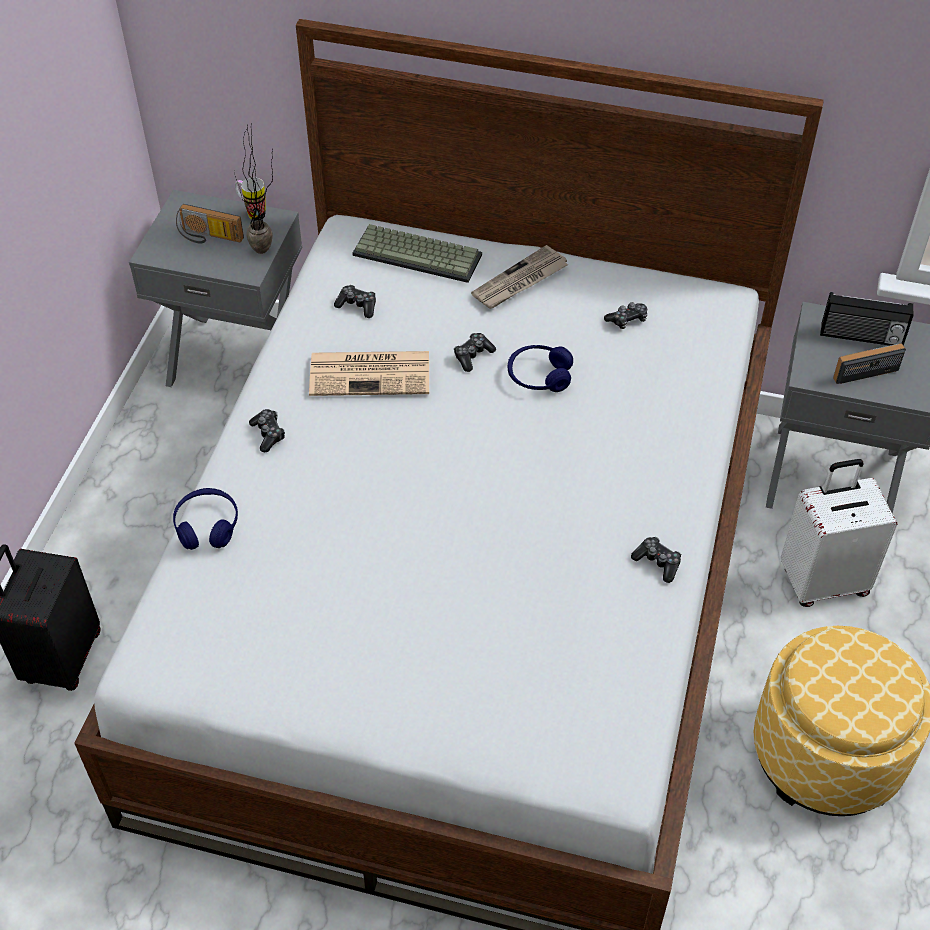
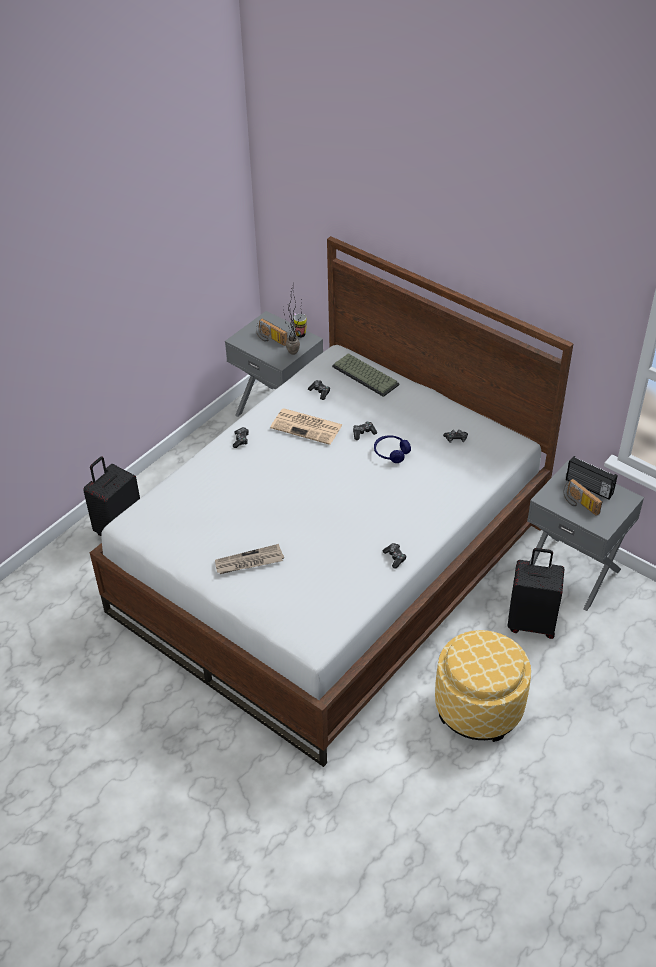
camera: 25 degrees right, 5 degrees down
blue headphones [173,488,238,550] -> none
newspaper [471,245,568,309] -> newspaper moved to [215,544,284,574]
white suitcase [780,459,897,607] -> black suitcase [507,548,564,639]
radio [833,343,906,384] -> radio turned 135 degrees counterclockwise [563,479,602,516]

